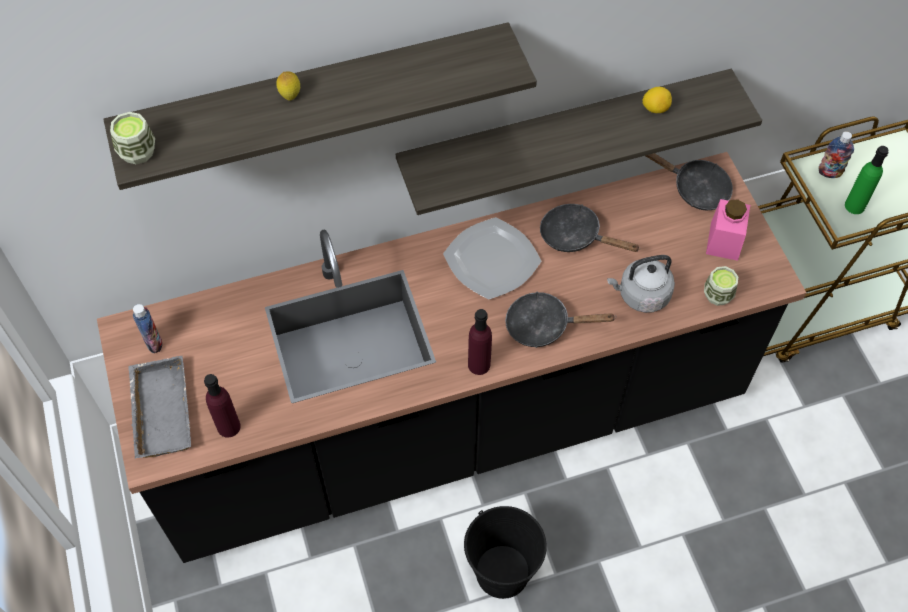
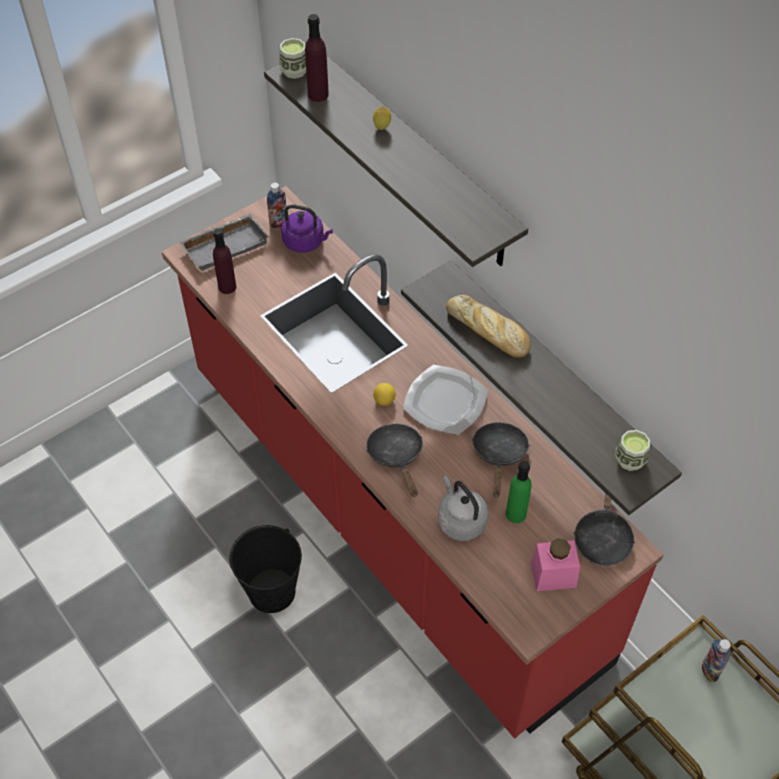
camera: 70 degrees right, 5 degrees down
black counter [97,152,806,563] -> red counter [162,186,664,738]
purple bottle [468,309,492,375] -> purple bottle moved to [305,14,329,102]
lemon [642,87,672,113] -> lemon moved to [373,383,396,406]
cup [704,266,738,306] -> cup moved to [615,430,650,471]
green bottle [845,146,889,214] -> green bottle moved to [506,461,532,523]
none -> purple kettle [281,205,333,253]
none -> bread [446,295,531,358]

